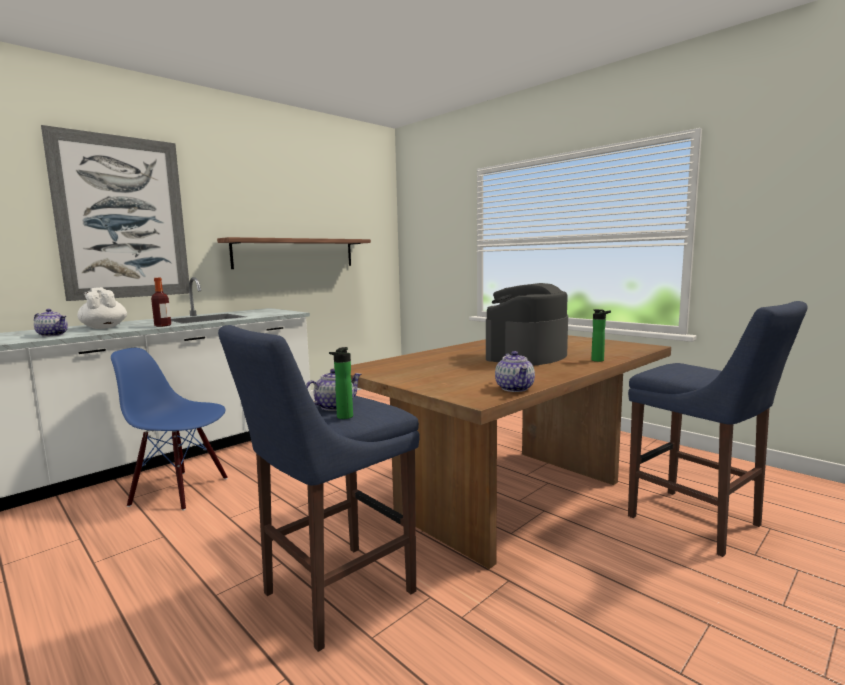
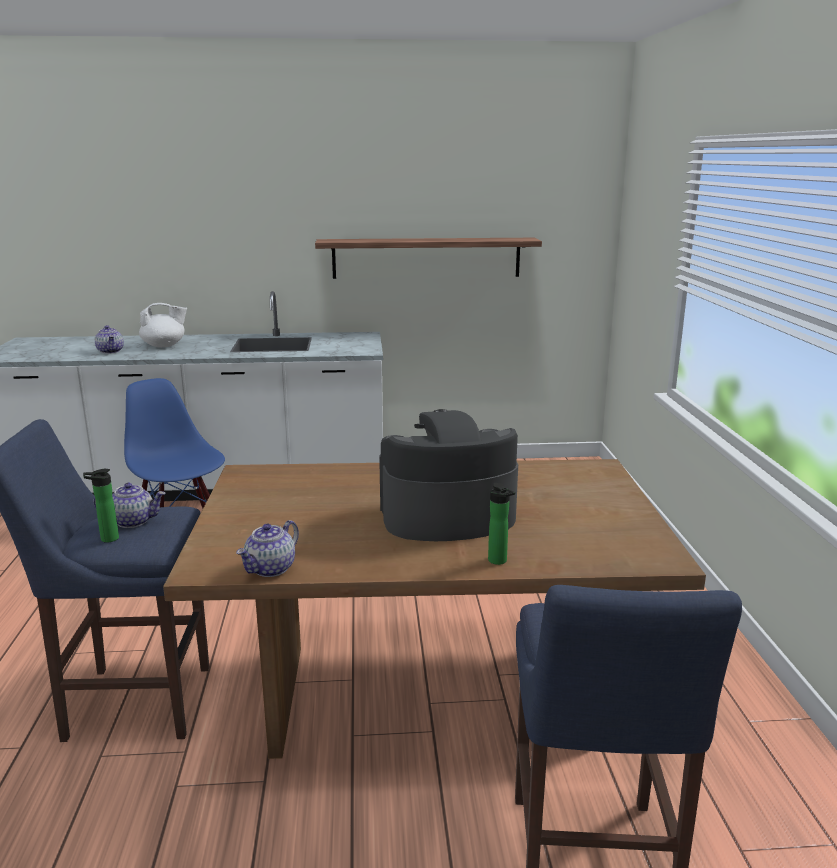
camera: 40 degrees right, 10 degrees up
picture [41,125,189,301] -> none
white teapot [77,287,127,329] -> white teapot turned 75 degrees clockwise [139,303,187,347]
bottle [151,278,171,327] -> none

